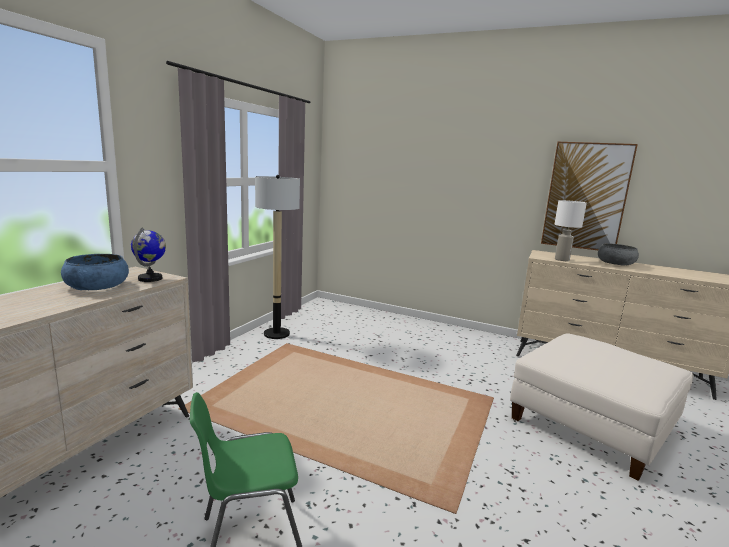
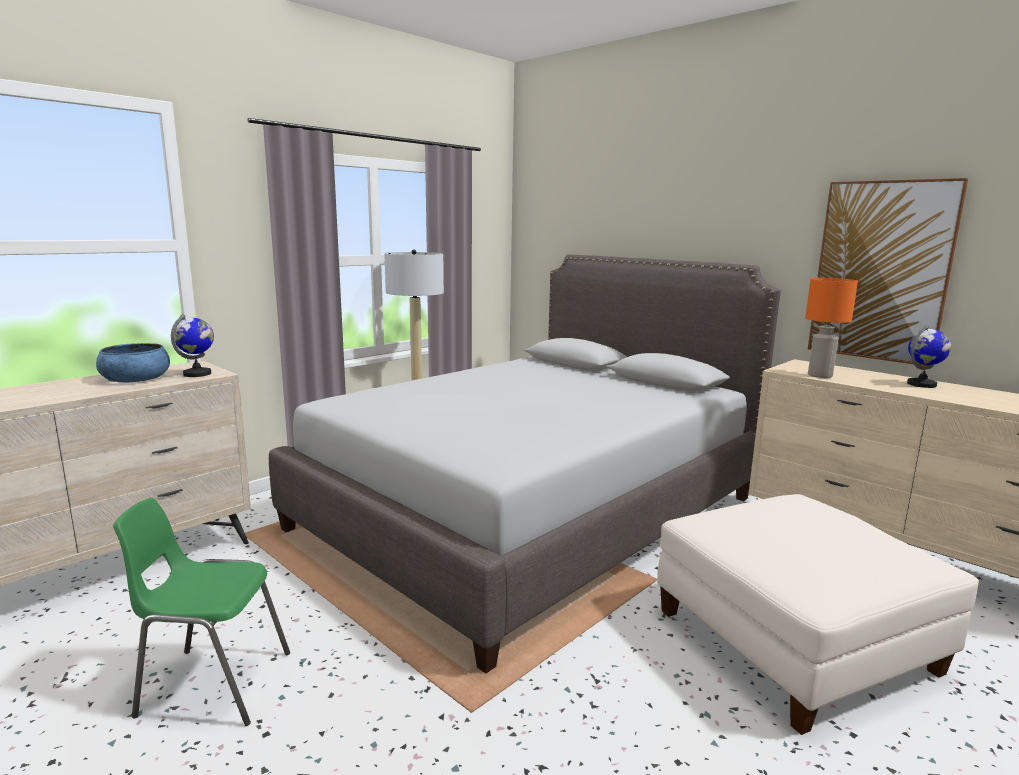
camera: 20 degrees right, 0 degrees up
white table lamp [555,200,587,261] -> orange table lamp [805,278,858,378]
grey bowl [598,243,639,266] -> globe [907,325,951,388]
none -> grey bed [269,255,781,673]

